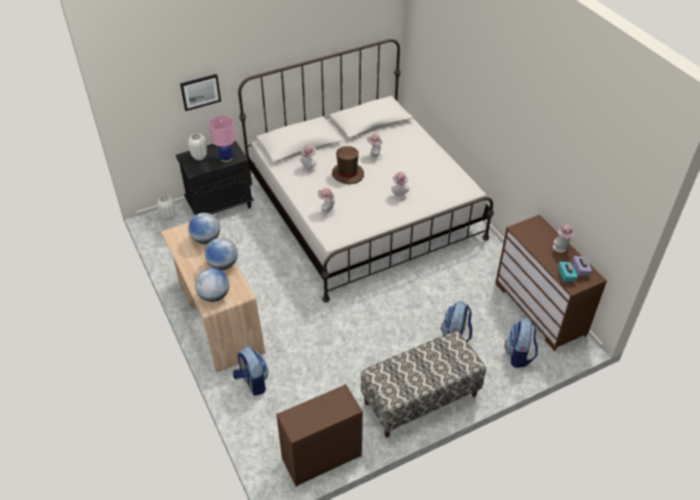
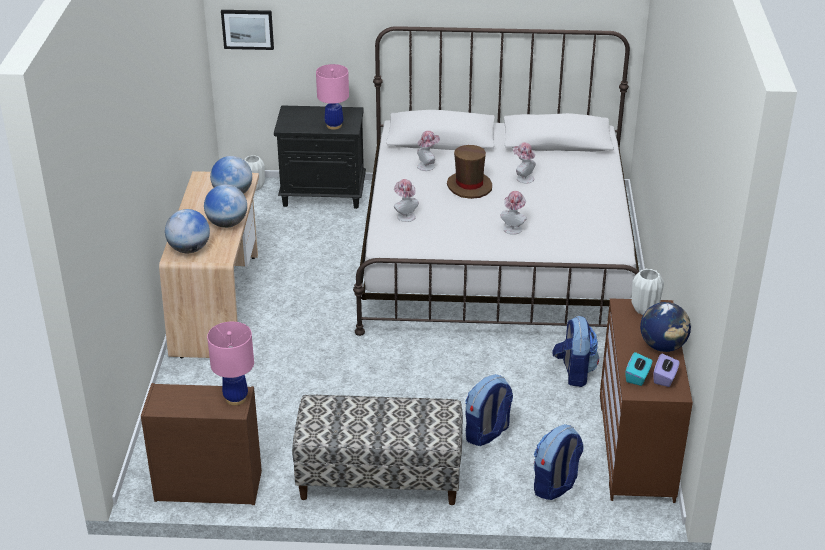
camera: 30 degrees right, 10 degrees down
picture [180,74,221,111] -> picture moved to [221,10,274,50]
white vase [188,133,207,160] -> white vase moved to [632,269,664,315]
backpack [233,347,269,396] -> backpack moved to [553,316,599,387]
hat [553,224,575,253] -> globe [640,302,691,352]
none -> pink table lamp [207,322,254,406]

